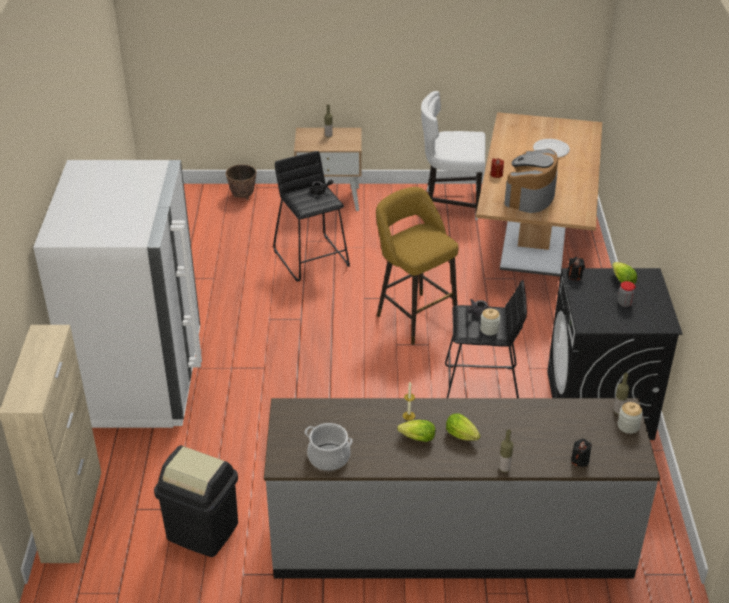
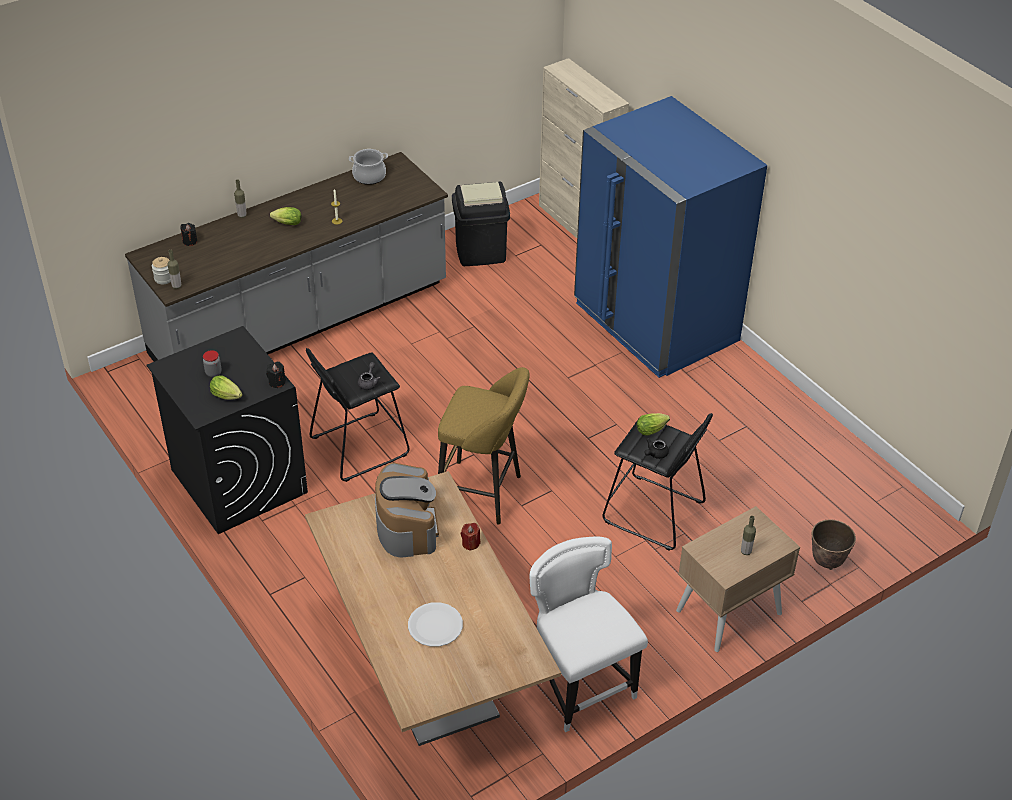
camera: 145 degrees right, 5 degrees up
white fridge [33,160,202,428] -> blue fridge [574,96,767,378]
lettuce [397,420,435,442] -> lettuce moved to [637,413,670,436]
white chair [421,91,485,220] -> white chair turned 90 degrees counterclockwise [530,537,648,732]
jar [480,308,500,335] -> none

